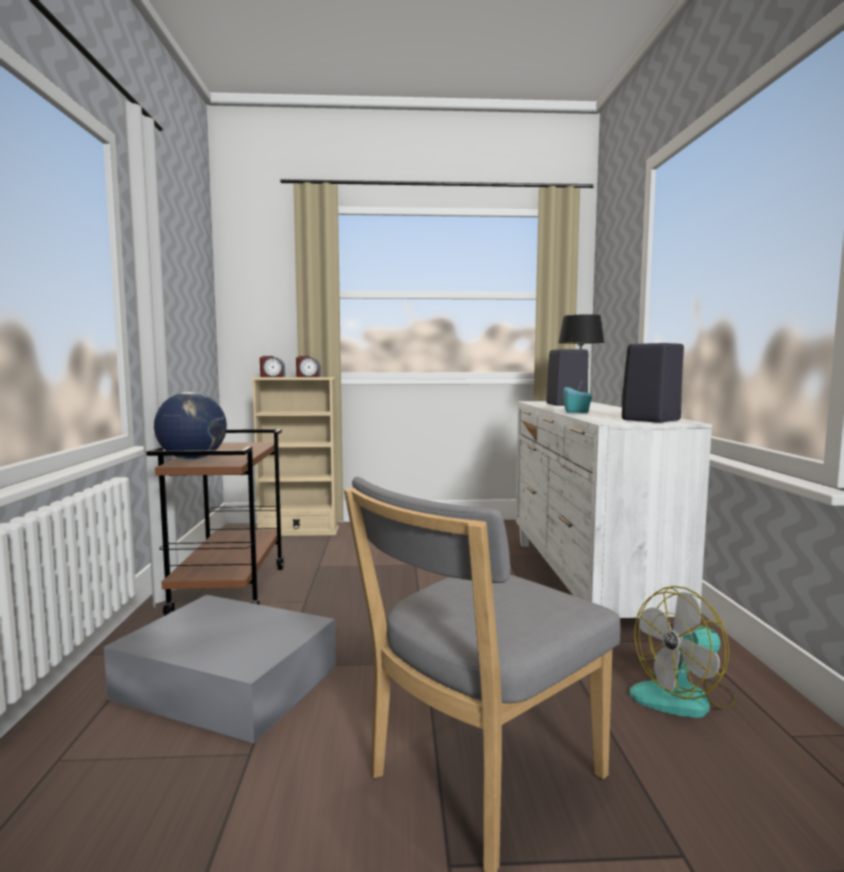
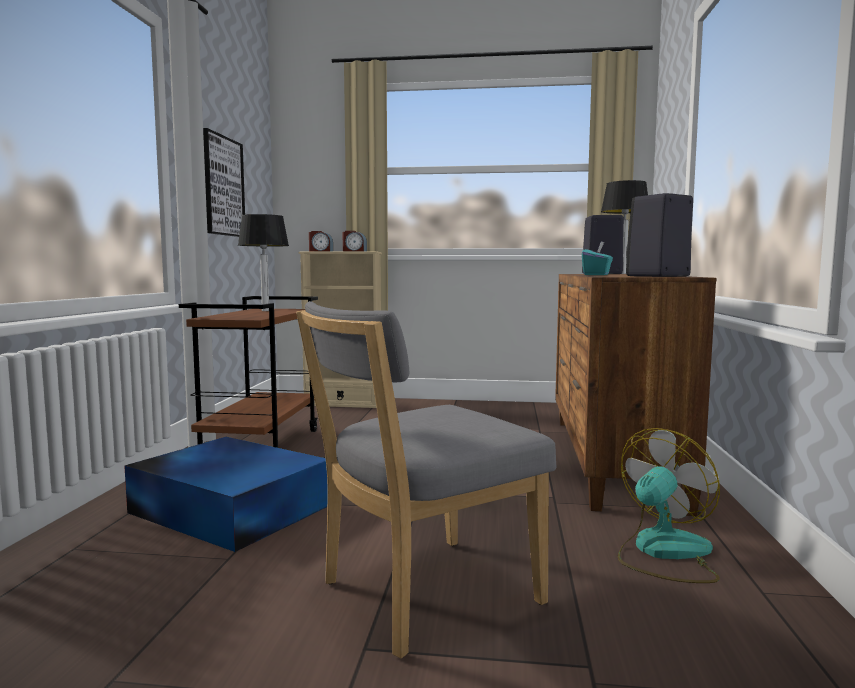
camera: 10 degrees right, 0 degrees up
grey storage box [104,595,336,743] -> blue storage box [124,437,328,552]
globe [154,392,227,460] -> none
white dresser [516,401,712,618] -> brown dresser [555,274,717,516]
fan [629,586,736,718] -> fan turned 150 degrees clockwise [618,428,720,583]
none -> picture [203,128,245,237]
none -> table lamp [238,214,289,311]

